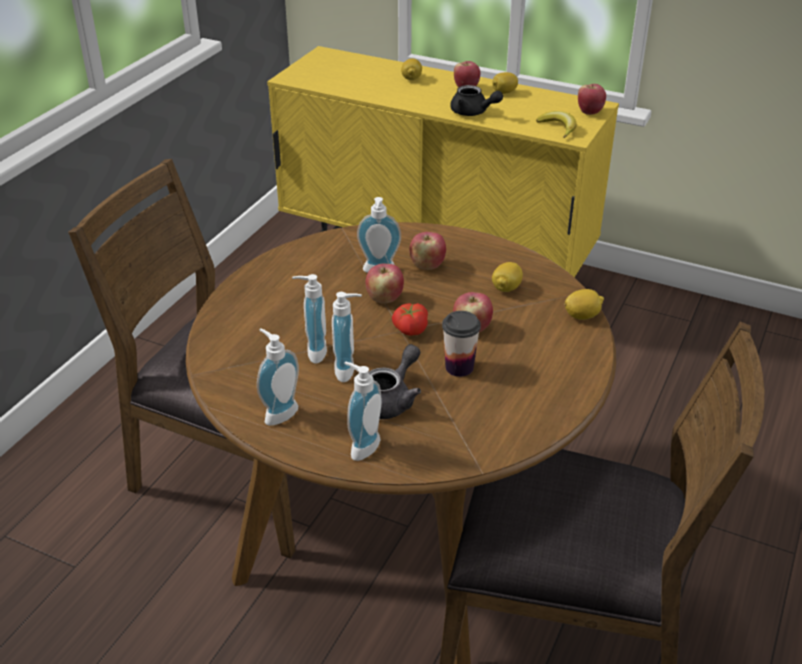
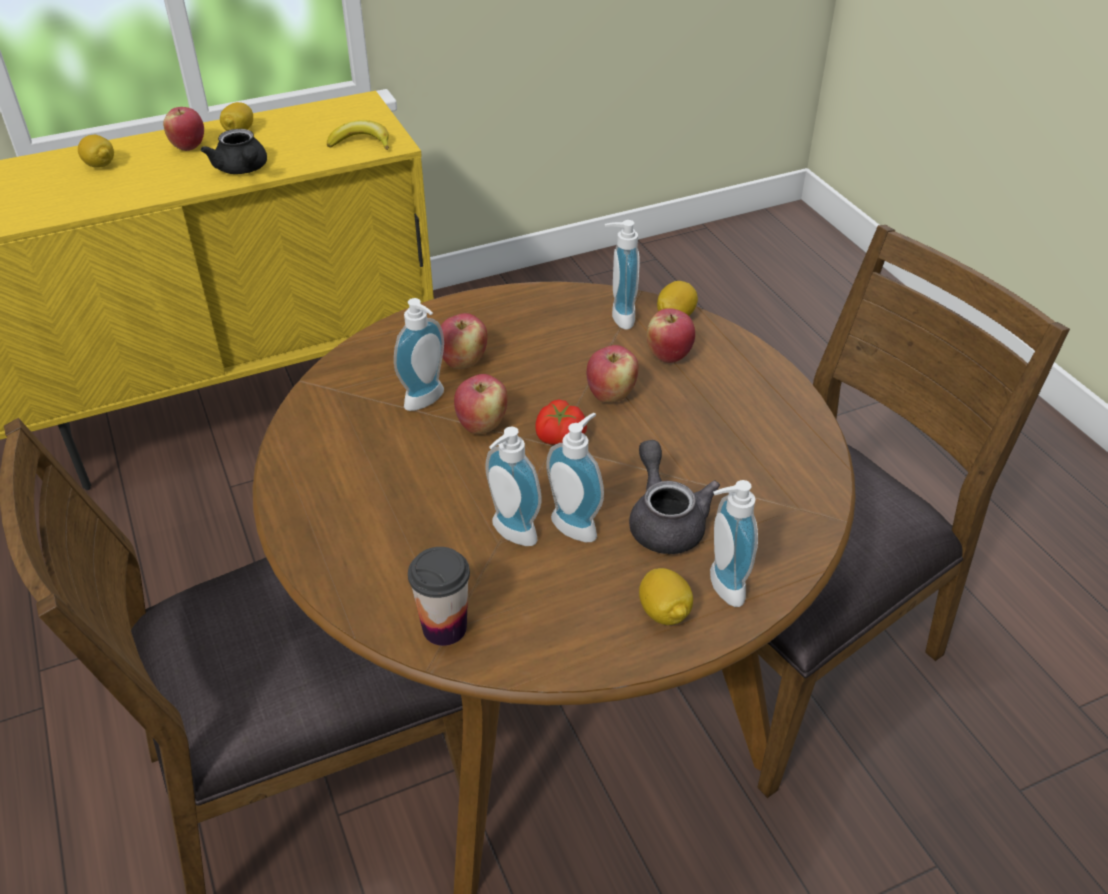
camera: 50 degrees left, 5 degrees up
soap dispenser [257,328,299,426] -> soap dispenser moved to [605,220,640,330]
cup [442,311,481,377] -> cup moved to [408,547,470,646]
black teapot [450,85,503,116] -> black teapot turned 75 degrees clockwise [201,129,267,174]
lemon [492,262,523,292] -> lemon moved to [639,568,693,625]
apple [578,84,606,115] -> apple moved to [647,308,695,363]

